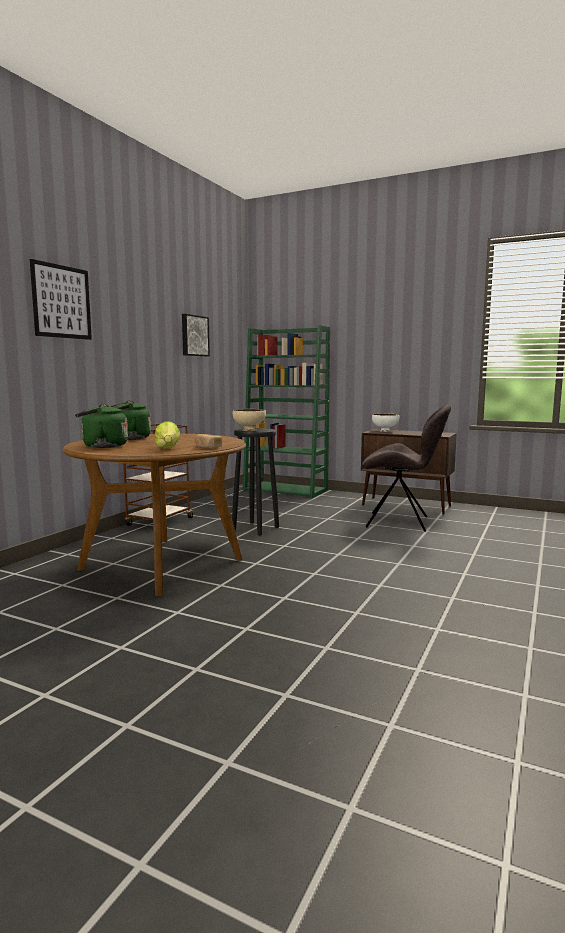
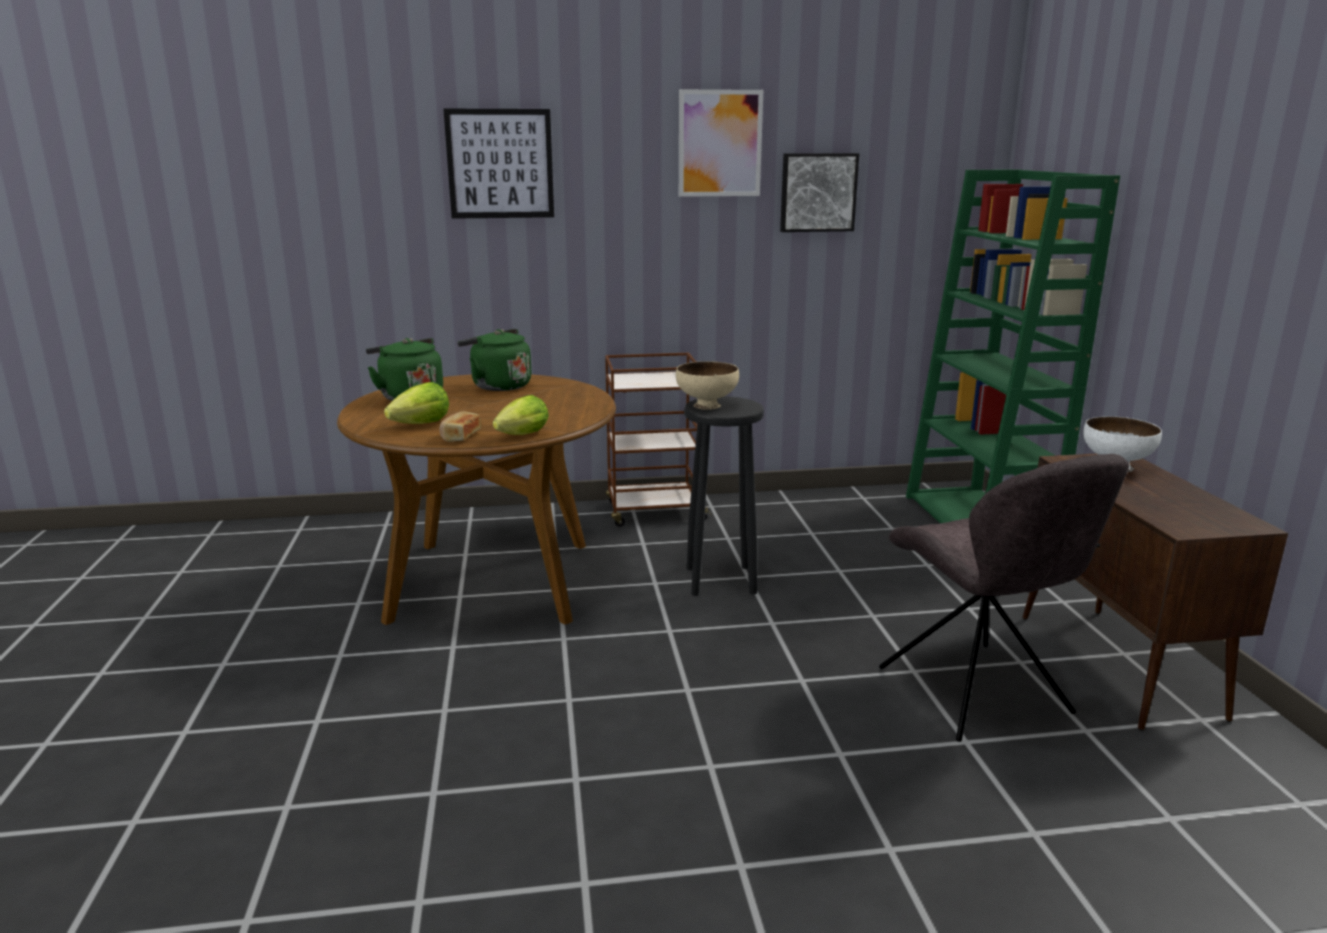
camera: 55 degrees right, 10 degrees up
none -> lettuce [493,395,549,435]
none -> picture [679,89,763,197]

